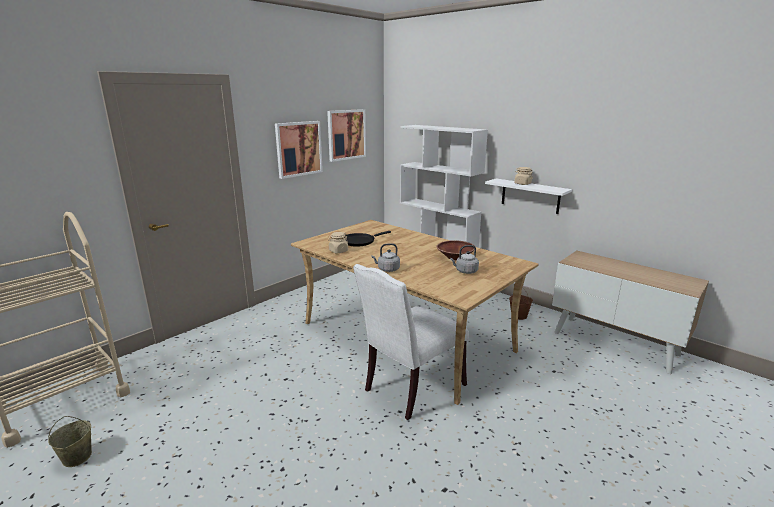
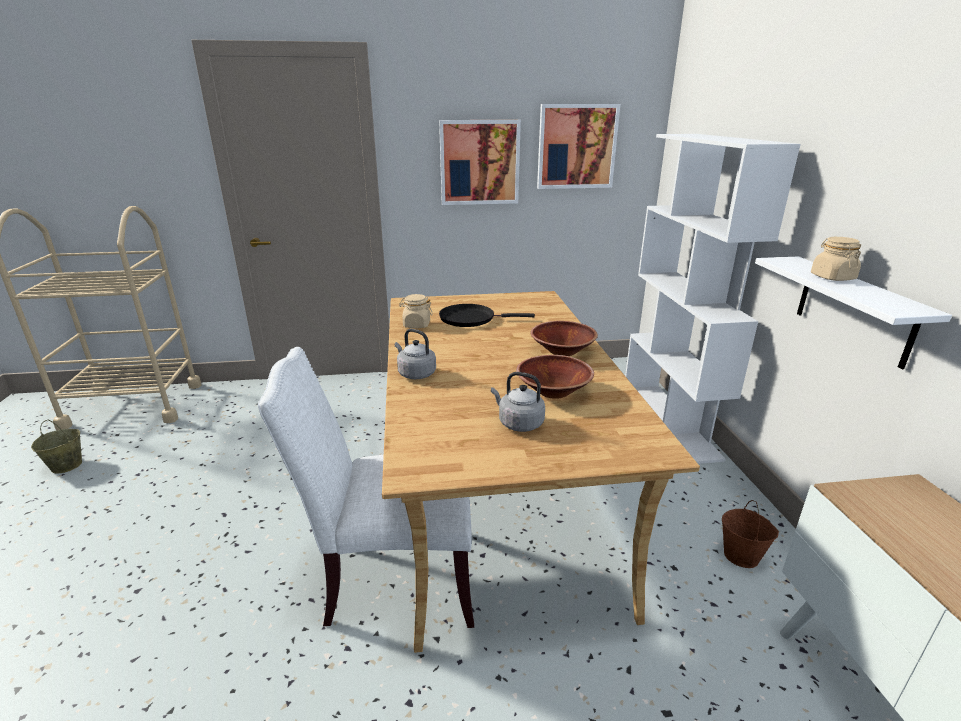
camera: 40 degrees right, 5 degrees up
none -> brown bowl [530,321,598,356]

